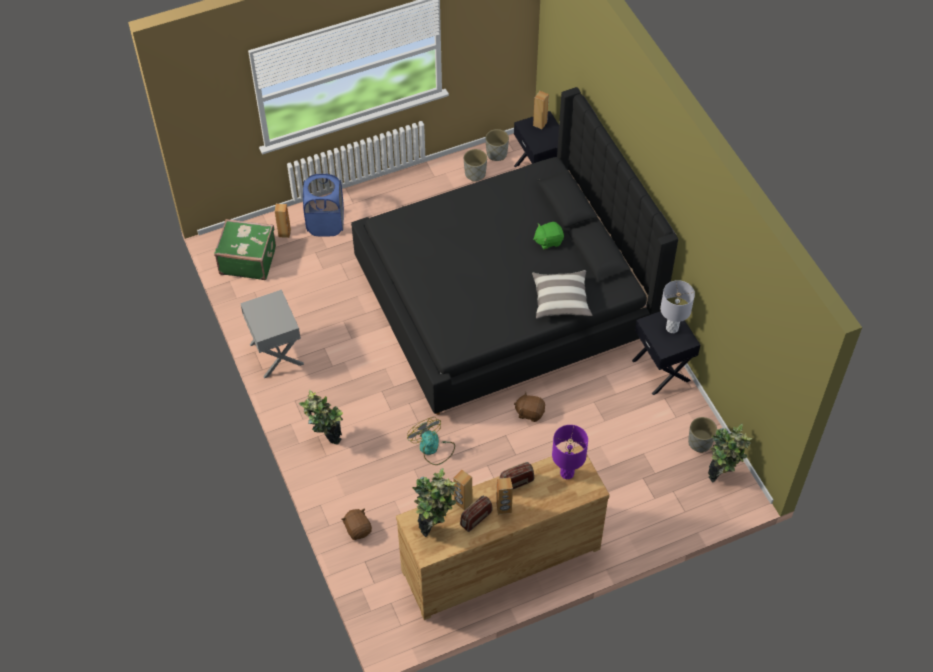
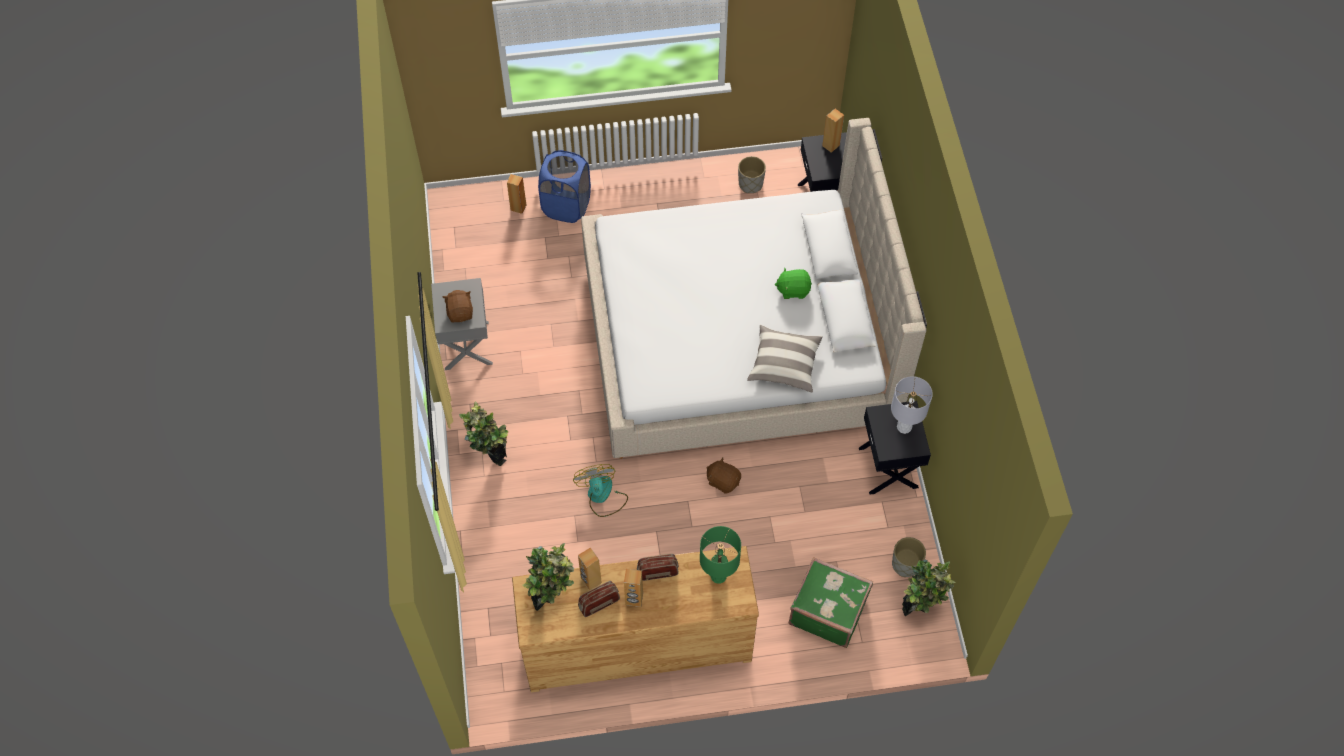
camera: 15 degrees right, 5 degrees up
green suitcase [214,219,276,280] -> green suitcase moved to [788,557,873,648]
brown plush toy [341,508,372,540] -> brown plush toy moved to [443,290,473,323]
black bed [351,87,678,415] -> beige bed [581,118,927,459]
grey planter [486,129,509,161] -> none
purple table lamp [552,425,588,479] -> green table lamp [700,526,741,584]

